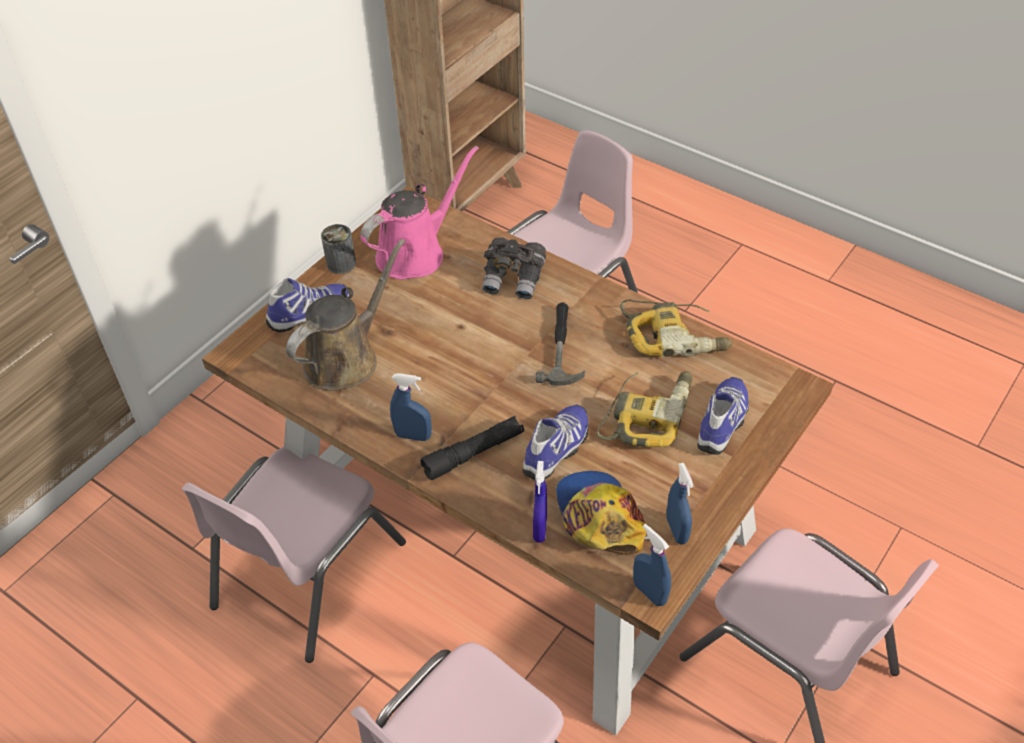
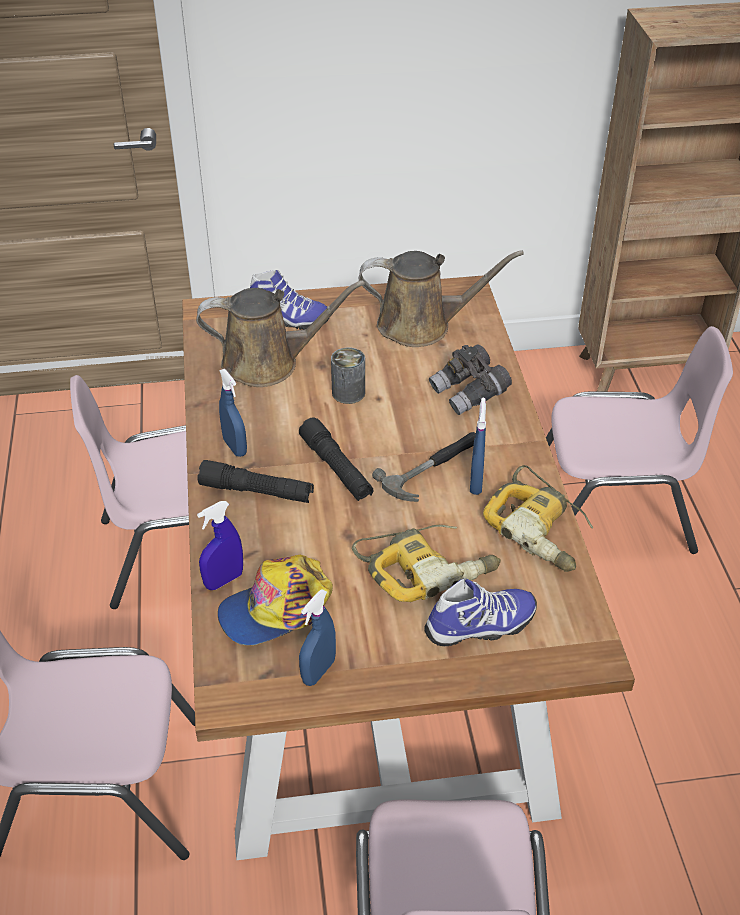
camera: 45 degrees right, 5 degrees down
can [321,224,356,274] -> can moved to [331,347,365,404]
pink watering can [360,146,479,280] -> brown watering can [359,250,524,347]
shoe [523,405,589,480] -> none
cap [556,471,646,554] -> cap turned 150 degrees counterclockwise [218,555,333,645]
blue spray bottle [633,524,671,606] -> blue spray bottle moved to [470,398,486,495]
none -> black flashlight [299,417,374,501]

